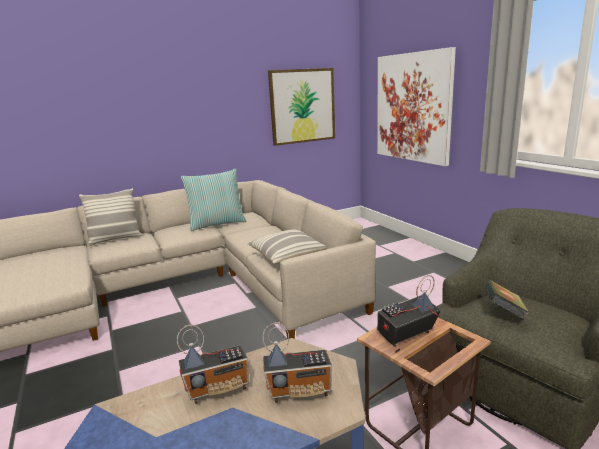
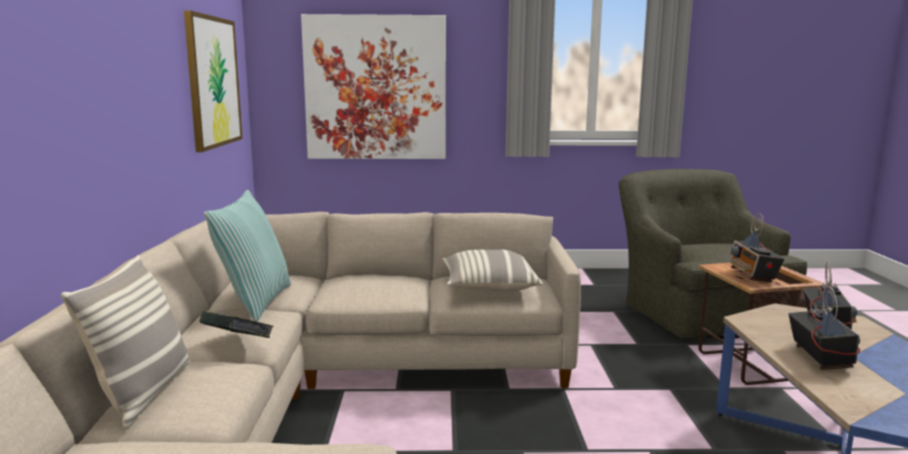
camera: 65 degrees left, 5 degrees down
book [484,280,530,320] -> book moved to [199,311,274,338]

